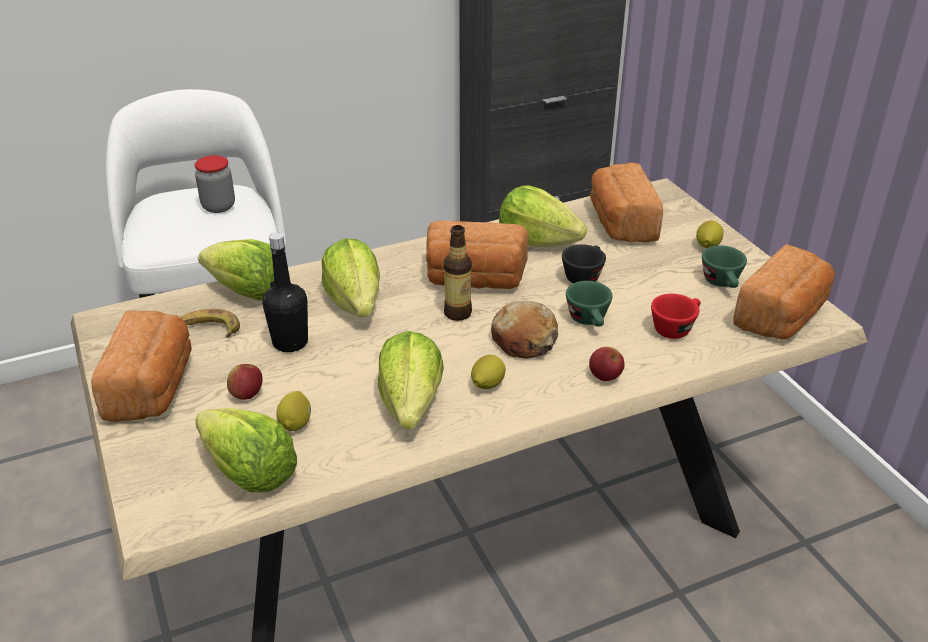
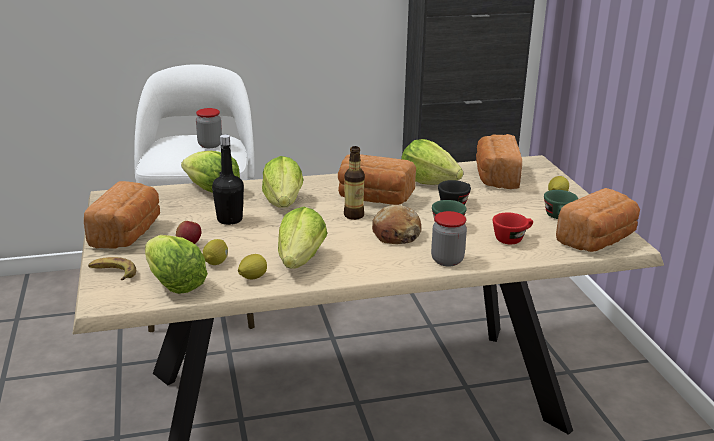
camera: 10 degrees right, 10 degrees down
banana [181,309,240,338] -> banana moved to [88,257,136,280]
lemon [471,355,505,389] -> lemon moved to [238,254,267,279]
apple [589,347,625,381] -> jar [431,211,467,267]

